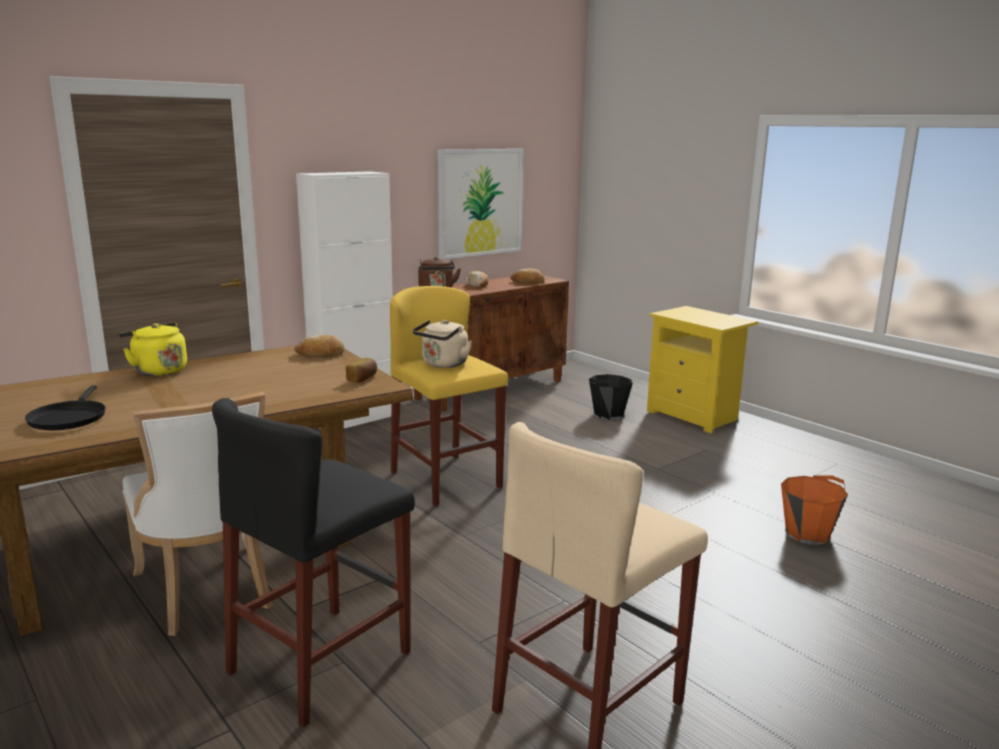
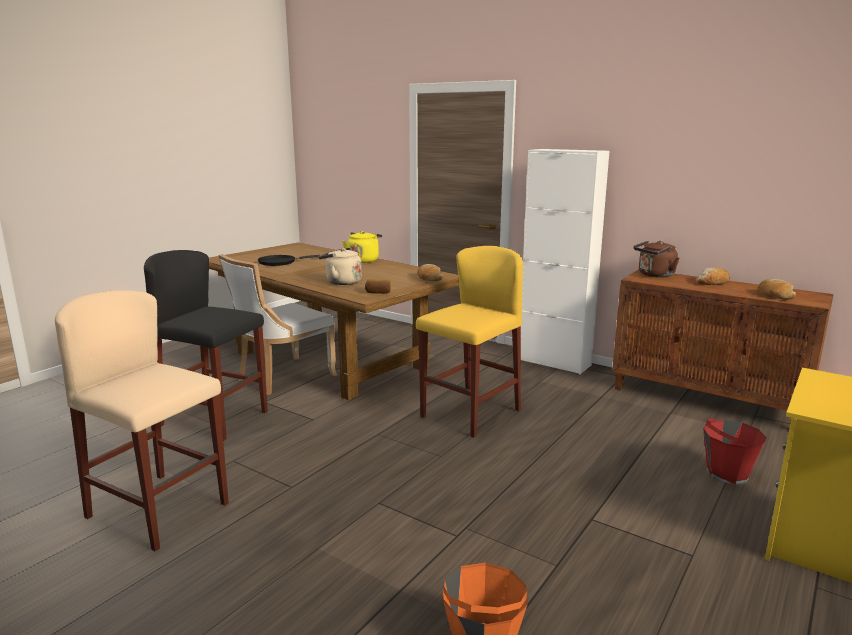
camera: 75 degrees right, 0 degrees up
beige kettle [413,320,472,368] -> beige kettle moved to [318,248,362,285]
picture [438,149,524,259] -> none
black bucket [589,374,633,420] -> red bucket [703,419,767,485]

